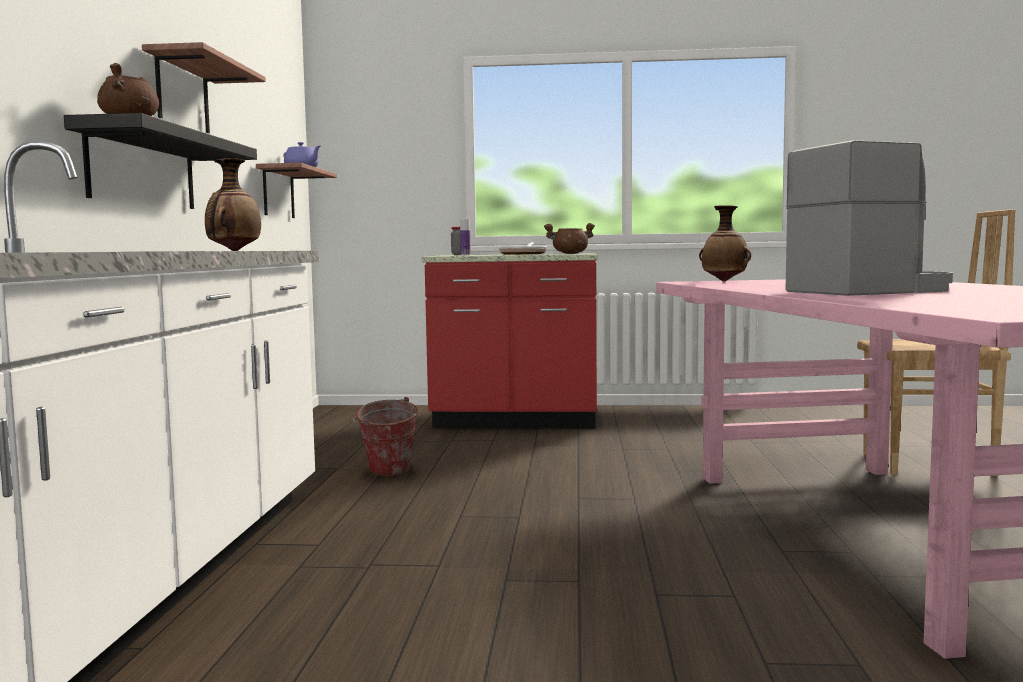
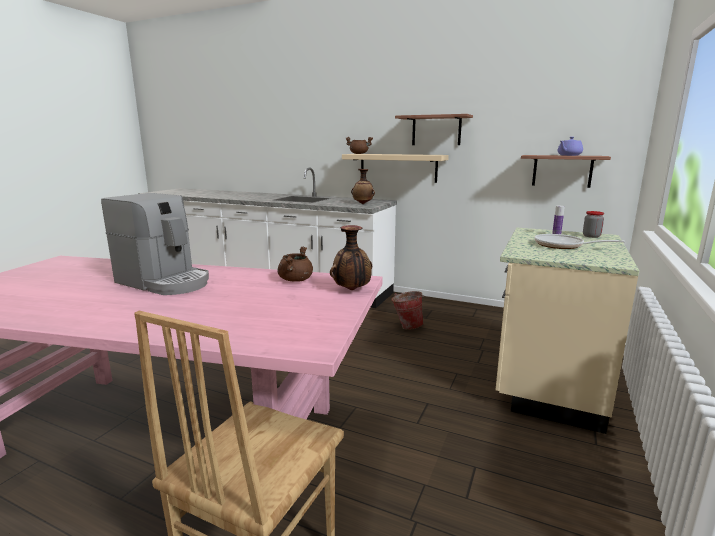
camera: 110 degrees right, 10 degrees up
black shelf [64,113,257,209] -> beige shelf [342,154,449,183]
red counter [422,253,598,429] -> beige counter [496,228,639,434]
brown cooking pot [544,223,595,254] -> brown cooking pot moved to [278,246,313,282]
coffee machine [786,140,953,296] -> coffee machine turned 60 degrees counterclockwise [101,193,209,295]

